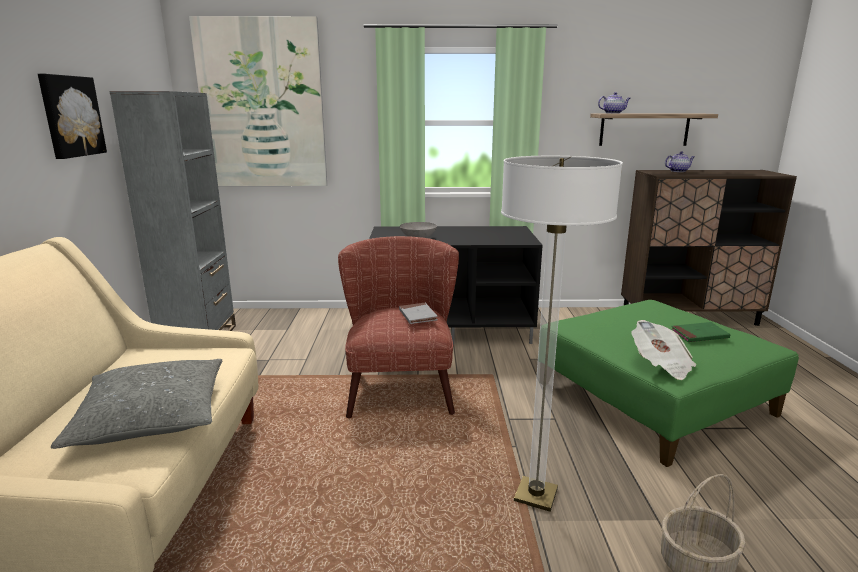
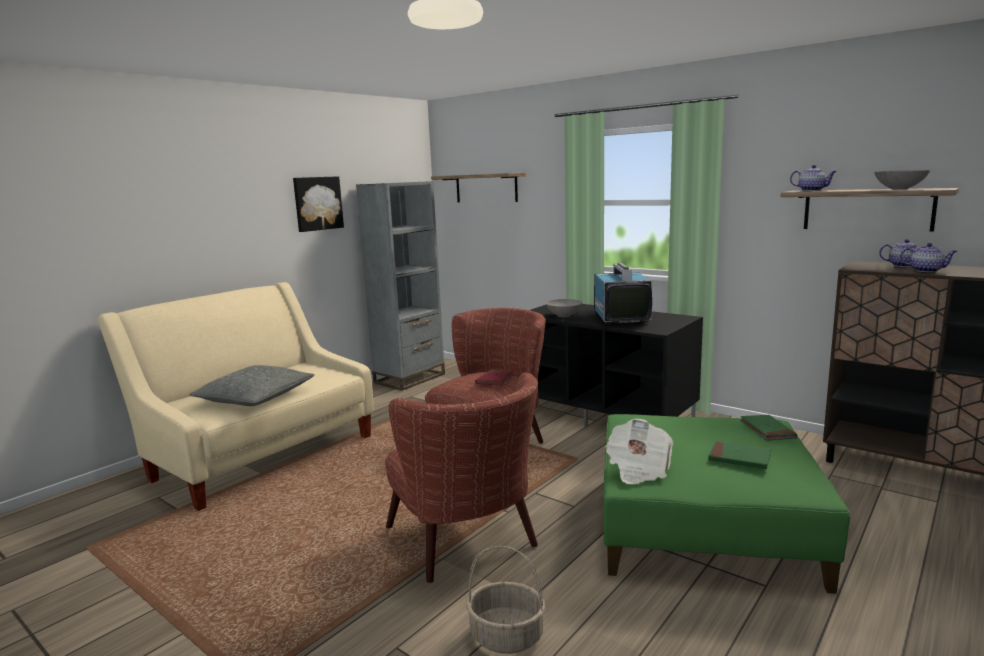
camera: 40 degrees right, 5 degrees down
picture [189,16,327,186] -> shelf [431,173,526,202]
grey book [399,303,438,324] -> red book [475,369,514,385]
floor lamp [501,156,623,512] -> brown armchair [385,373,538,583]
none -> television [594,262,652,324]
none -> green book [740,415,797,441]
none -> grey bowl [874,170,930,190]
none -> teapot [900,243,957,272]

